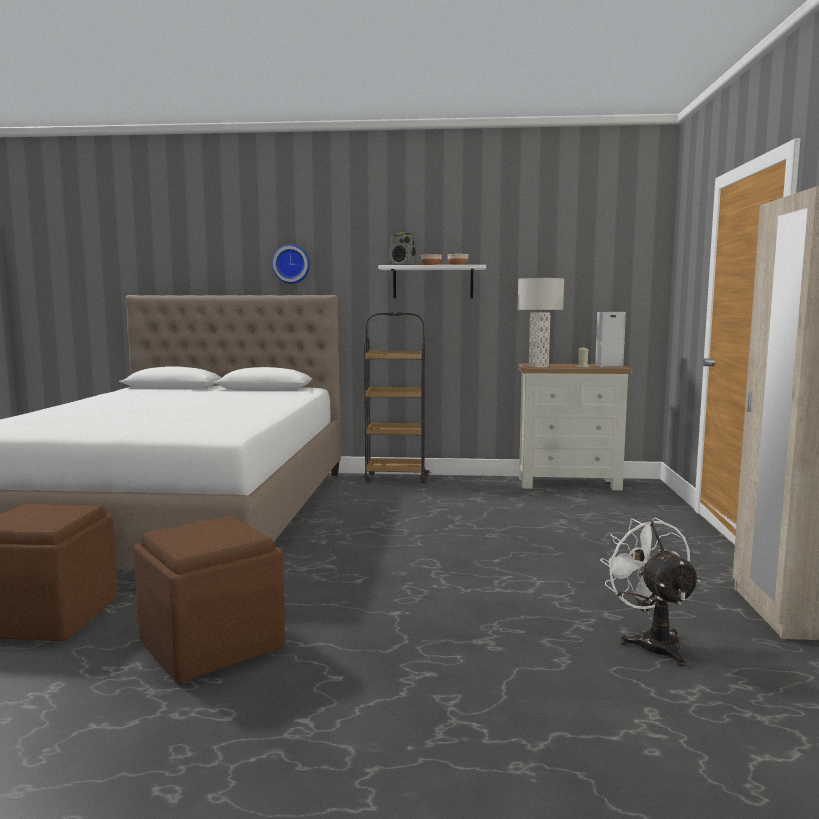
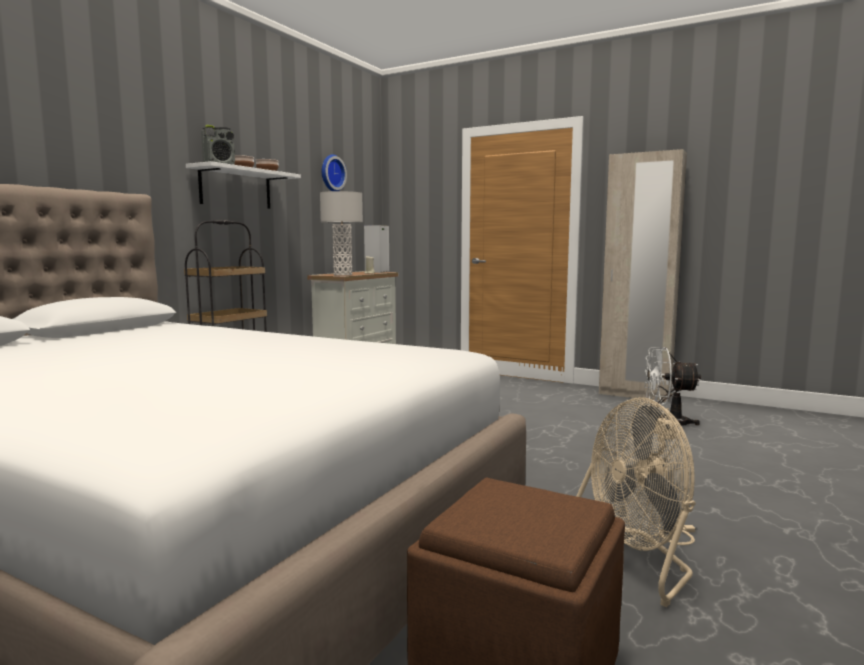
camera: 65 degrees left, 0 degrees up
brown ottoman [133,516,285,682] -> beige fan [576,397,697,608]
wall clock [272,244,310,284] -> wall clock moved to [322,154,347,191]

